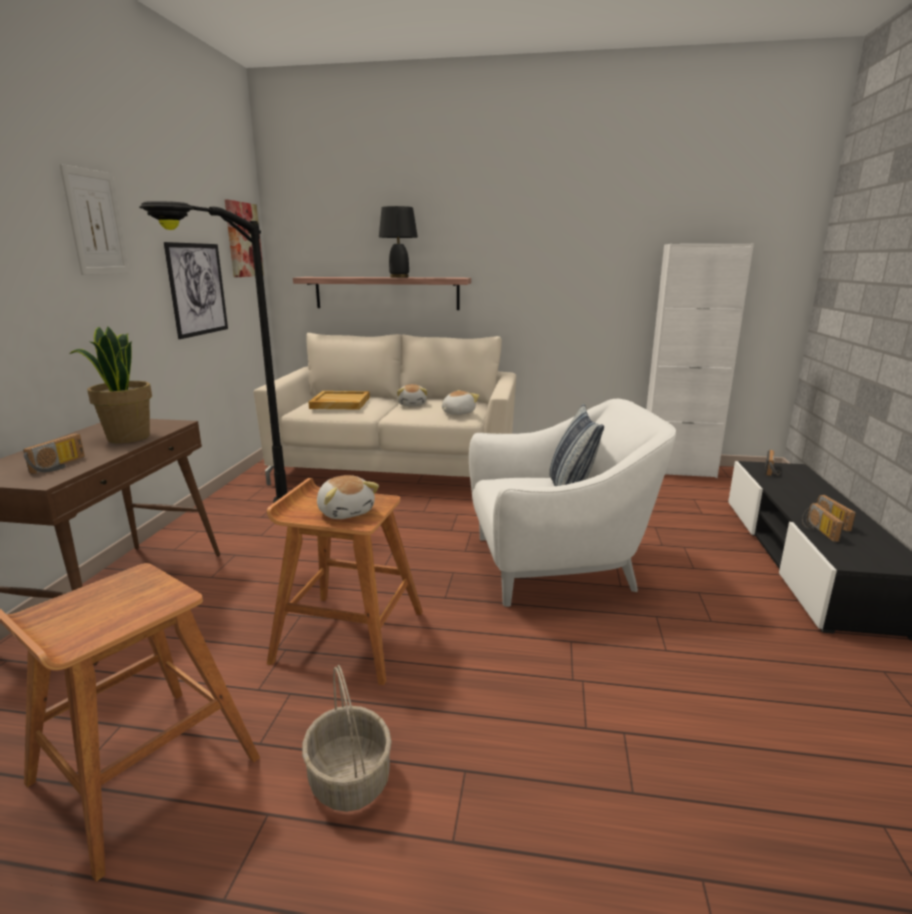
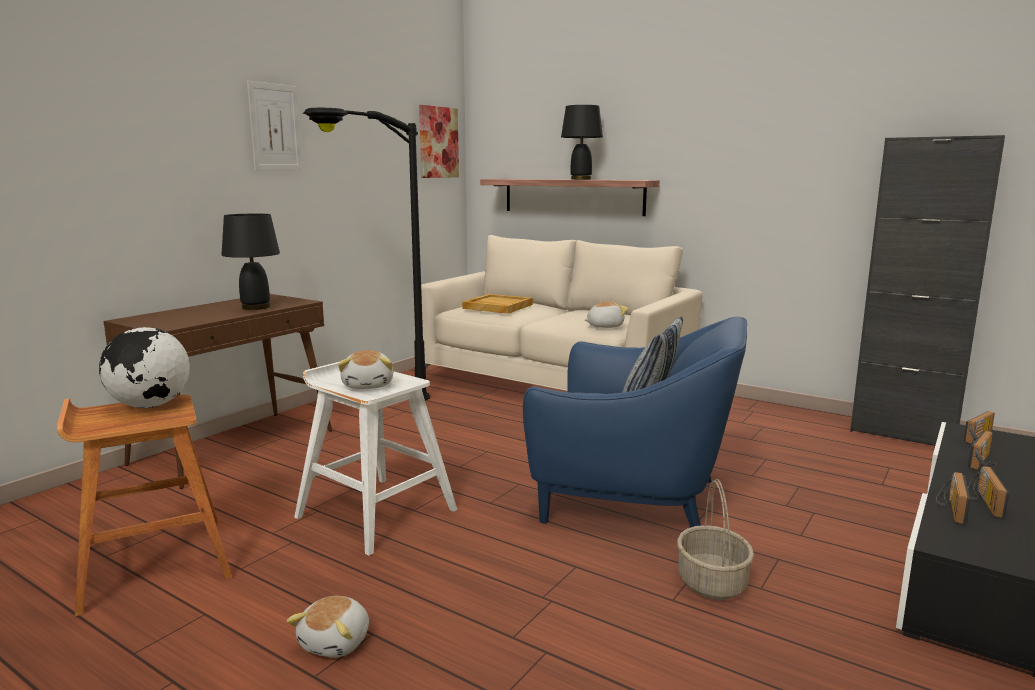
camera: 25 degrees right, 5 degrees down
radio [23,433,85,474] -> radio moved to [968,431,997,470]
potted plant [70,326,152,443] -> black table lamp [221,214,280,310]
picture [164,242,228,339] -> none
brown stool [267,478,423,685] -> white stool [294,362,457,556]
basket [302,665,392,812] -> basket moved to [677,479,754,600]
plush toy [397,384,427,406] -> plush toy moved to [287,596,369,658]
white armchair [469,399,676,607] -> blue armchair [523,317,747,528]
white cabinet [646,244,754,478] -> black cabinet [850,135,1005,446]
none -> globe [99,327,190,408]

